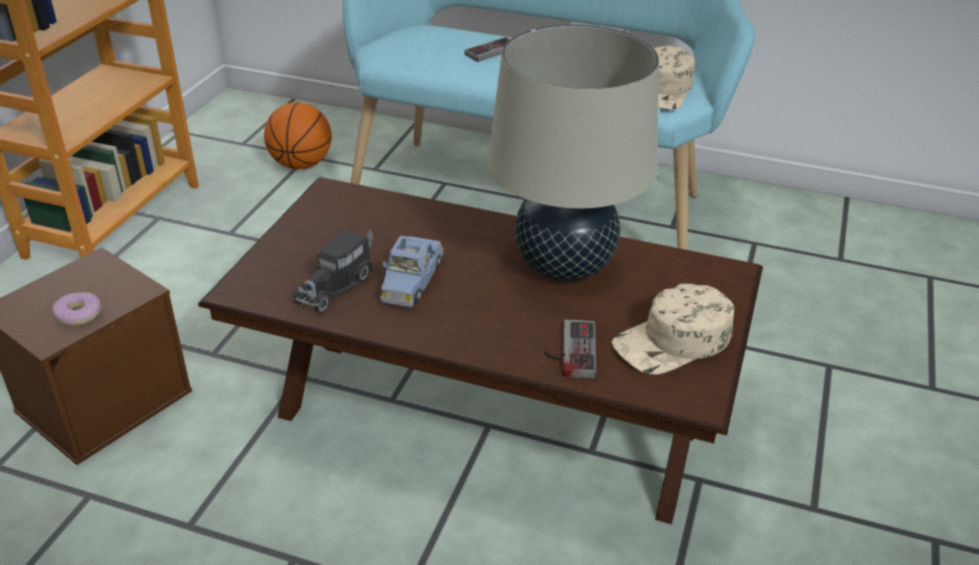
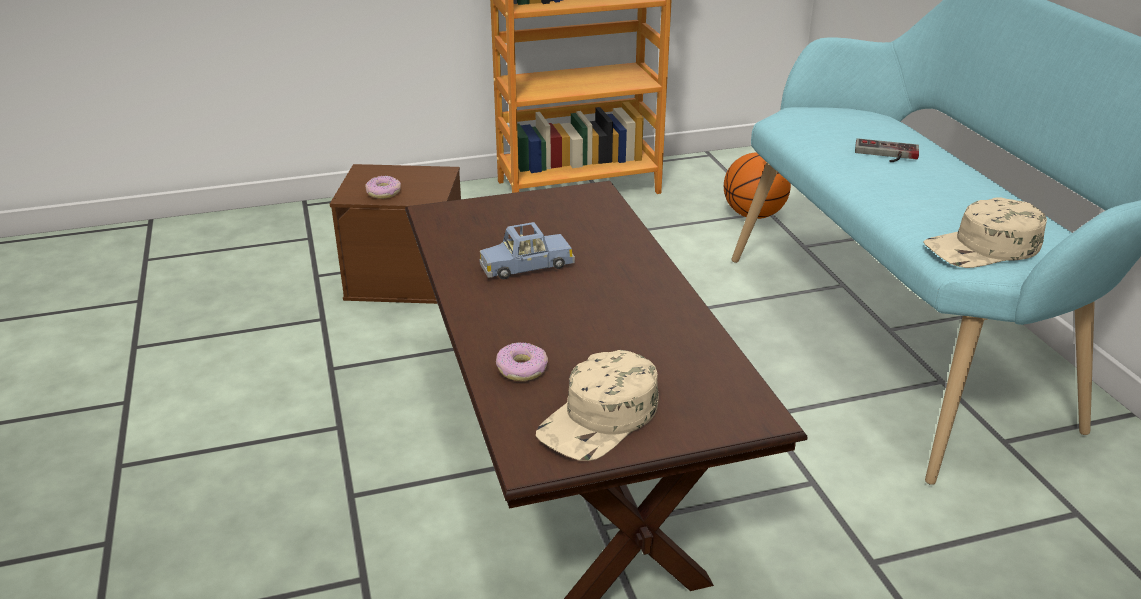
camera: 55 degrees right, 5 degrees down
toy truck [293,230,373,314] -> none
beige table lamp [488,24,659,282] -> none
game controller [544,319,596,378] -> donut [496,342,548,381]
beige cap [612,283,734,375] -> beige cap turned 75 degrees counterclockwise [536,350,659,461]

